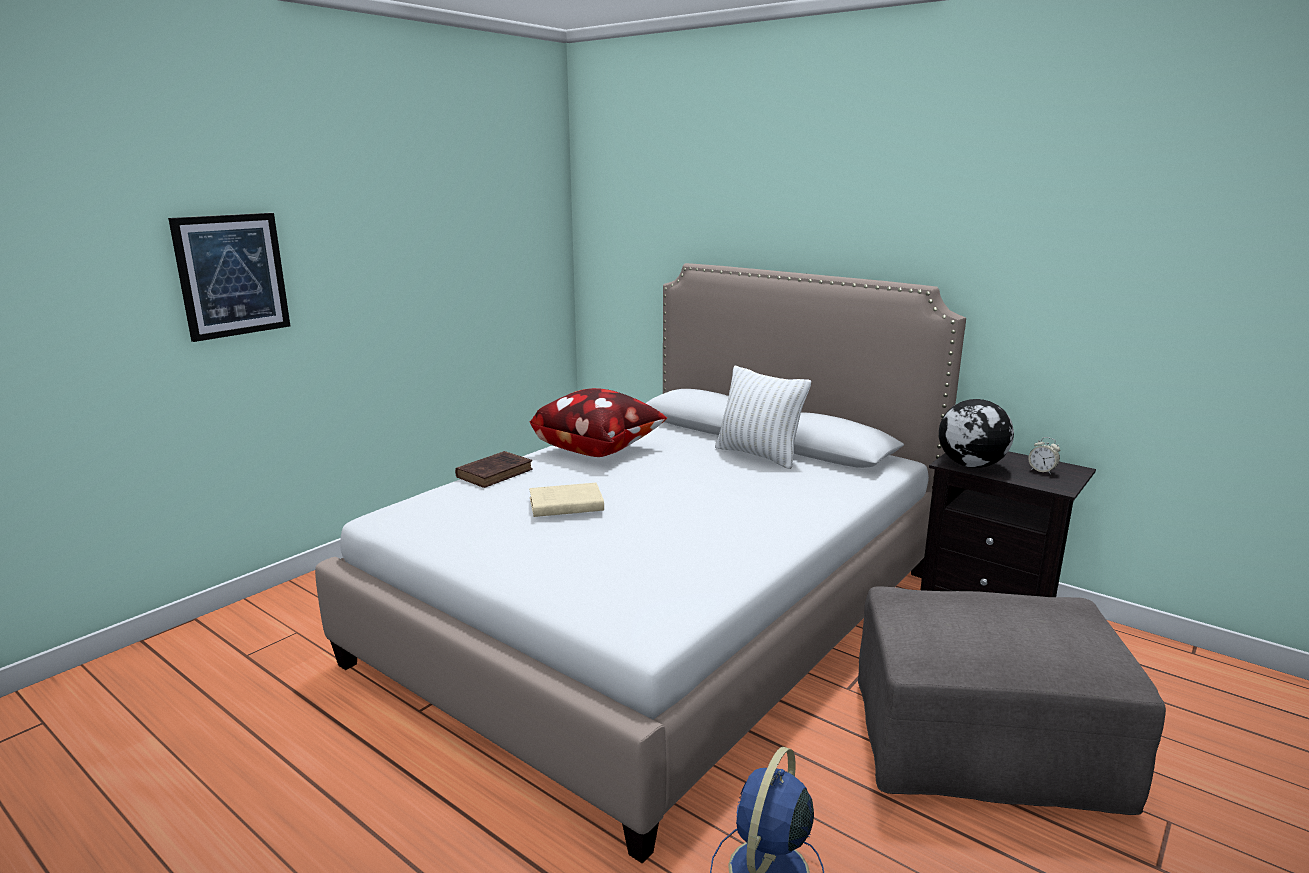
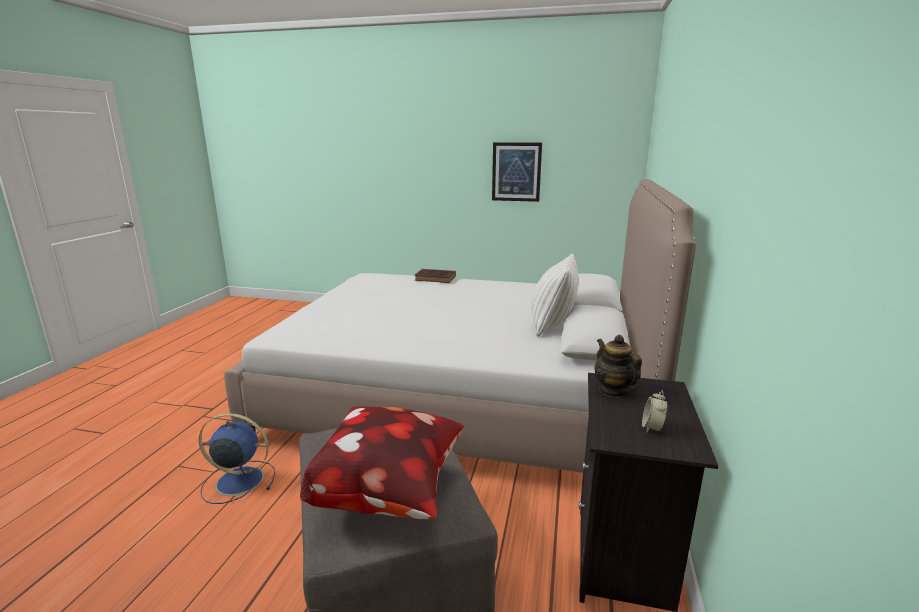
camera: 65 degrees right, 0 degrees up
picture [168,213,290,342] -> picture moved to [492,142,542,202]
pillow [529,388,667,457] -> pillow moved to [300,406,464,519]
beige book [529,483,604,517] -> none
globe [939,399,1014,468] -> teapot [594,335,642,397]

